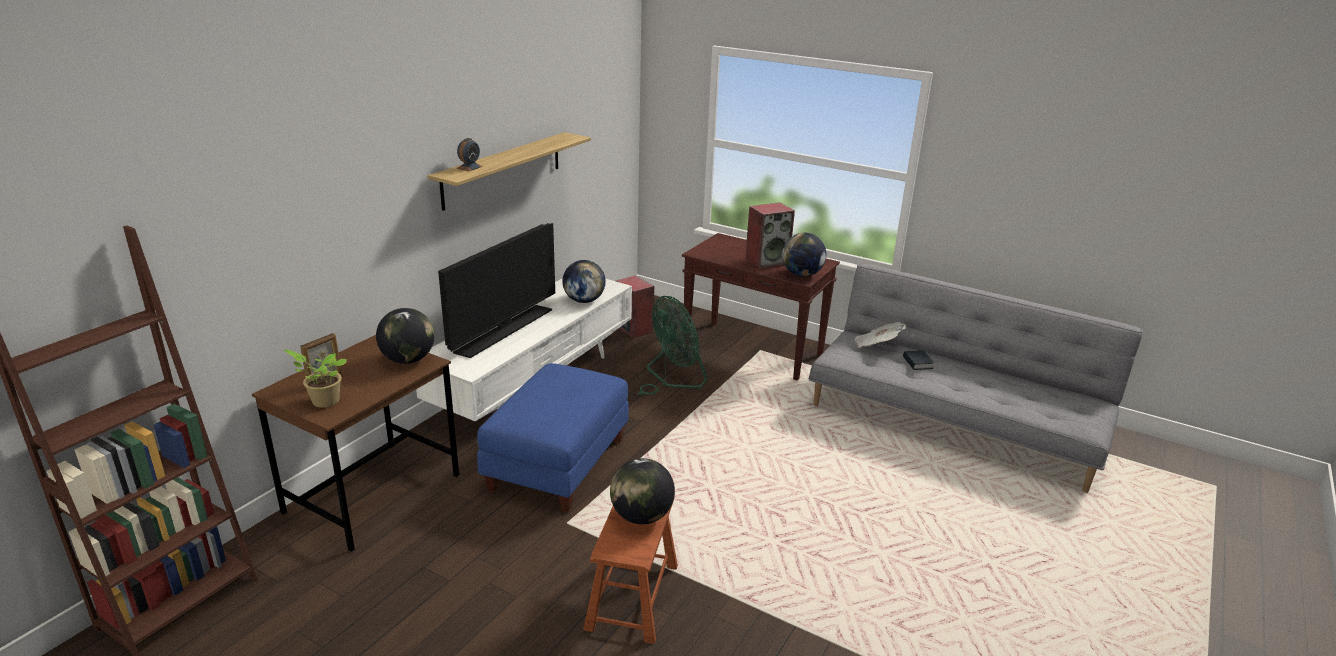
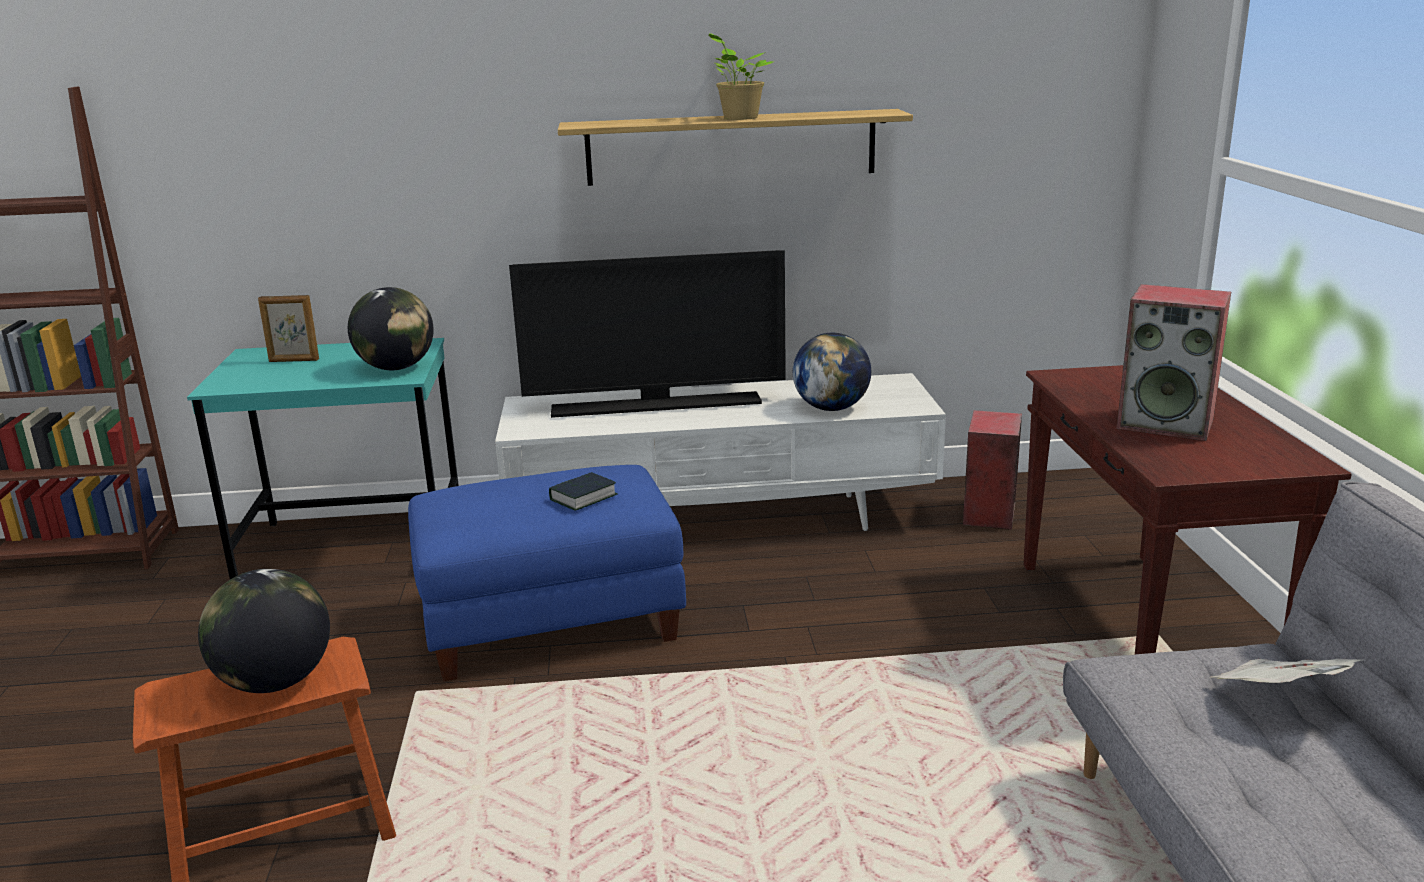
camera: 55 degrees right, 5 degrees down
brown desk [252,335,459,552] -> turquoise desk [187,338,459,579]
potted plant [284,350,347,408] -> potted plant moved to [708,33,773,120]
alarm clock [457,138,483,171] -> none
green fan [637,296,707,396] -> none
globe [782,233,826,277] -> none
book [903,350,934,370] -> book moved to [549,472,617,511]

